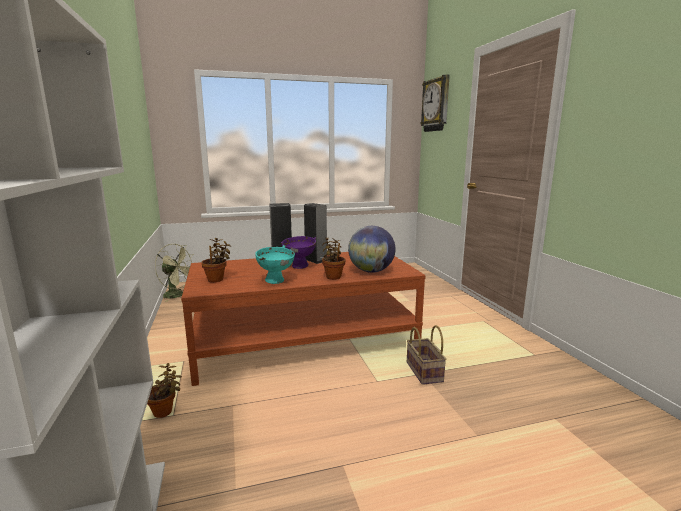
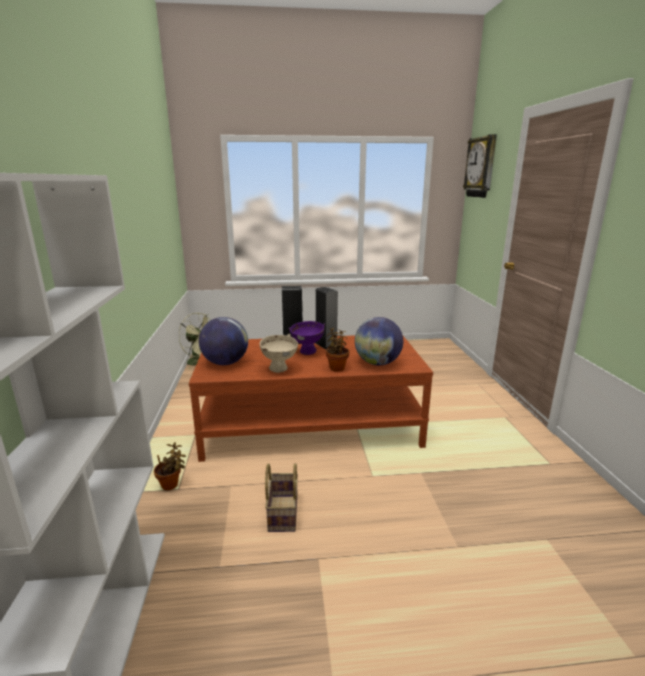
camera: 10 degrees right, 5 degrees up
potted plant [202,238,231,282] -> globe [199,317,248,365]
turquoise bowl [255,245,295,284] -> beige bowl [260,334,298,373]
basket [407,325,446,385] -> basket moved to [265,463,298,532]

